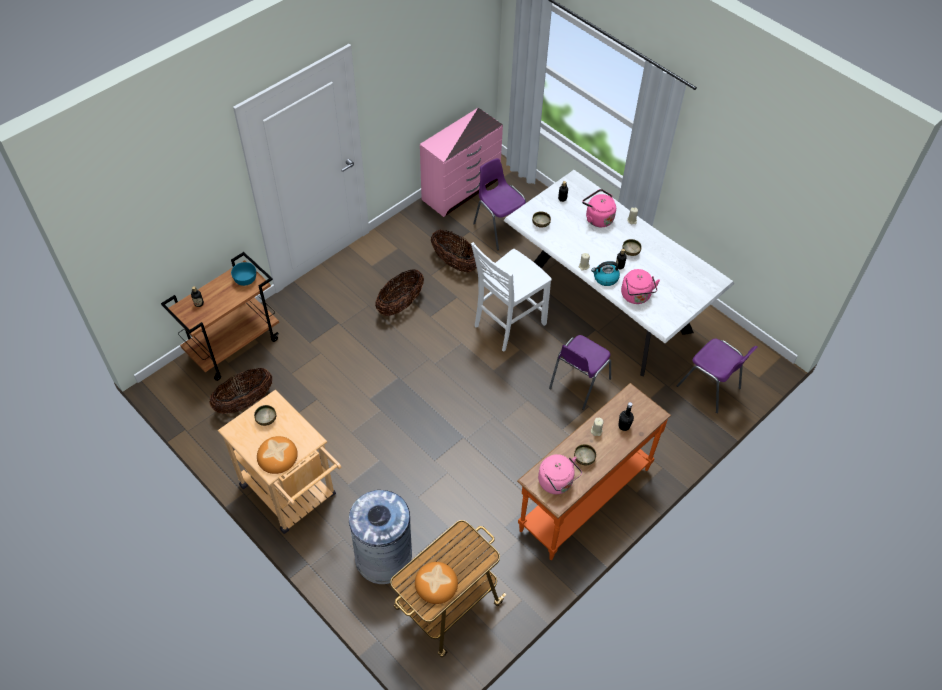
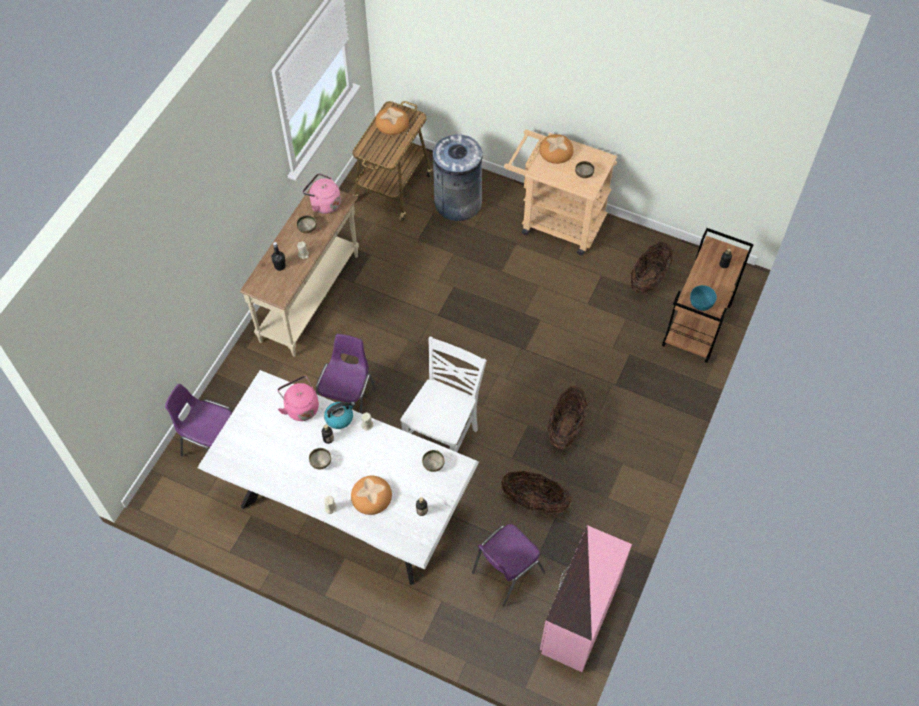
camera: 160 degrees right, 5 degrees up
purple chair [473,158,526,250] -> purple chair turned 105 degrees clockwise [472,524,545,606]
orange console table [517,383,671,560] -> beige console table [240,181,359,357]
pink kettle [582,189,616,227] -> bread [351,476,392,515]

